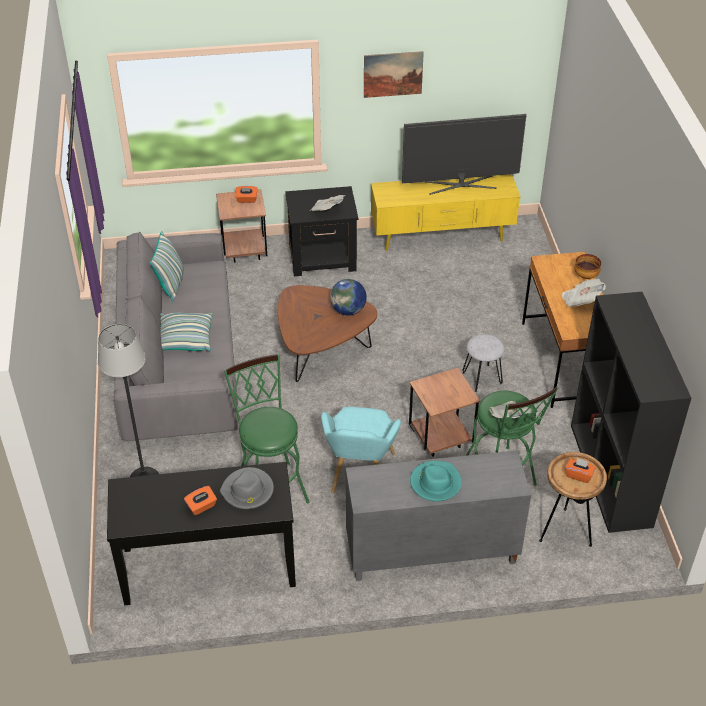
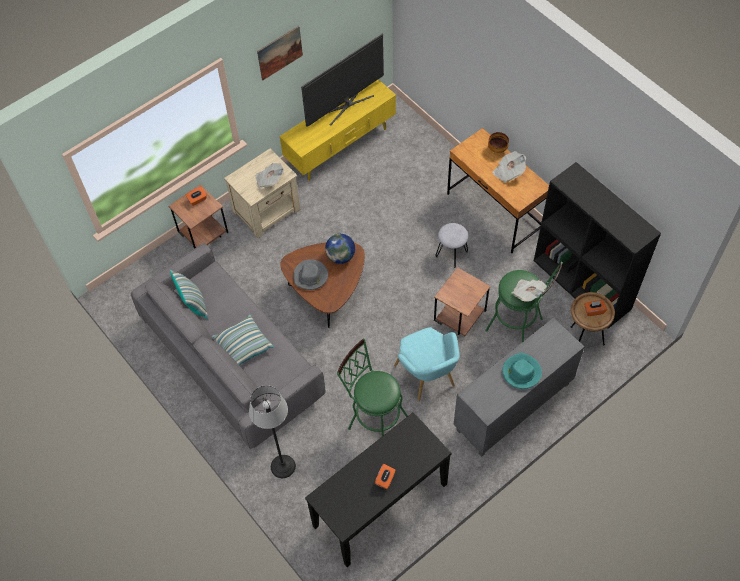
camera: 30 degrees left, 15 degrees up
grey hat [220,467,274,509] -> grey hat moved to [293,259,328,290]
black nightstand [285,186,358,276] -> beige nightstand [224,148,301,238]

